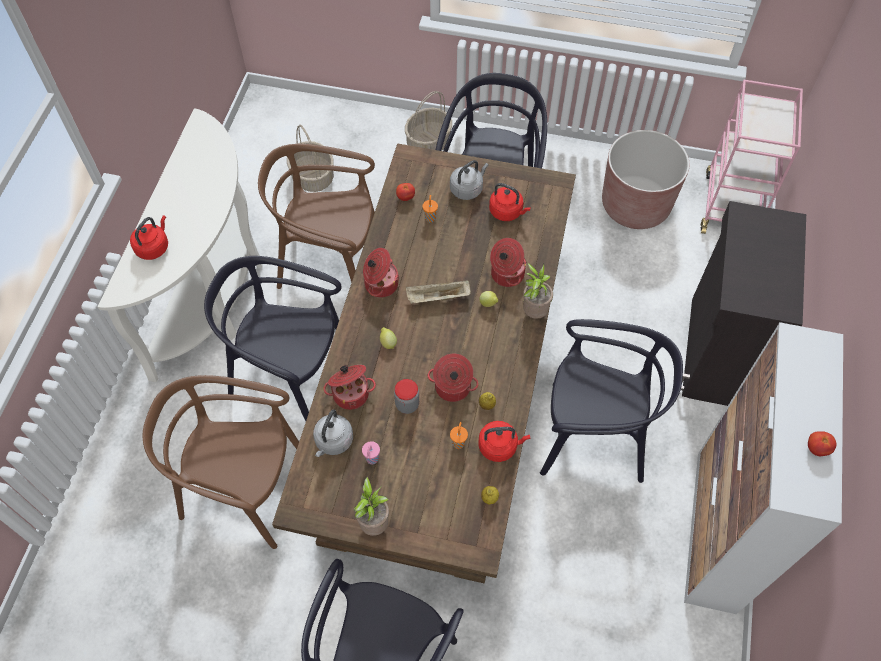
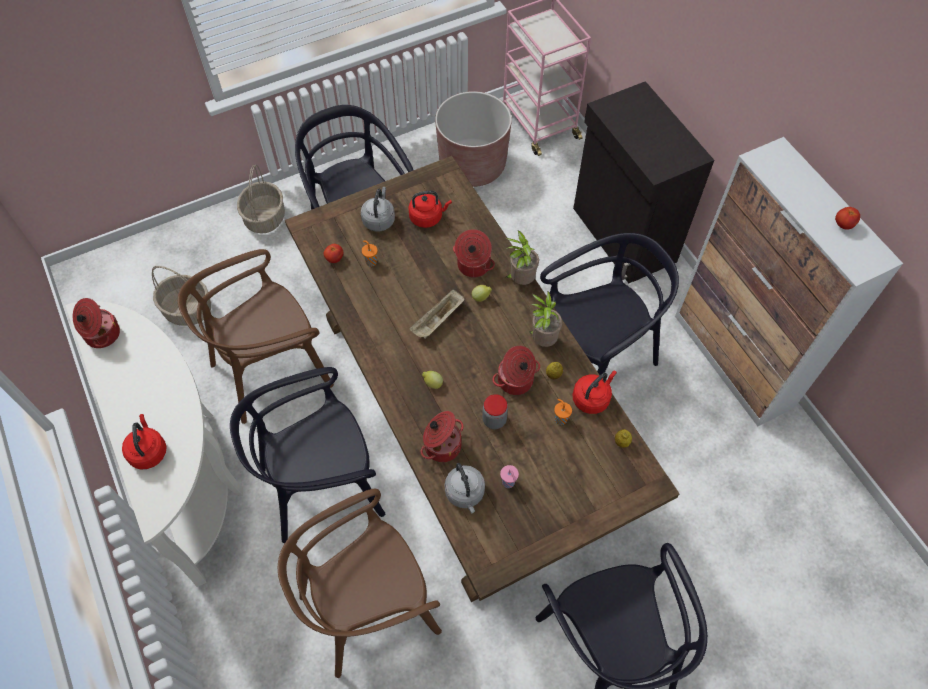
camera: 40 degrees left, 0 degrees up
potted plant [354,477,389,536] -> potted plant moved to [529,291,563,347]
cooking pot [363,248,400,298] -> cooking pot moved to [73,298,120,348]

